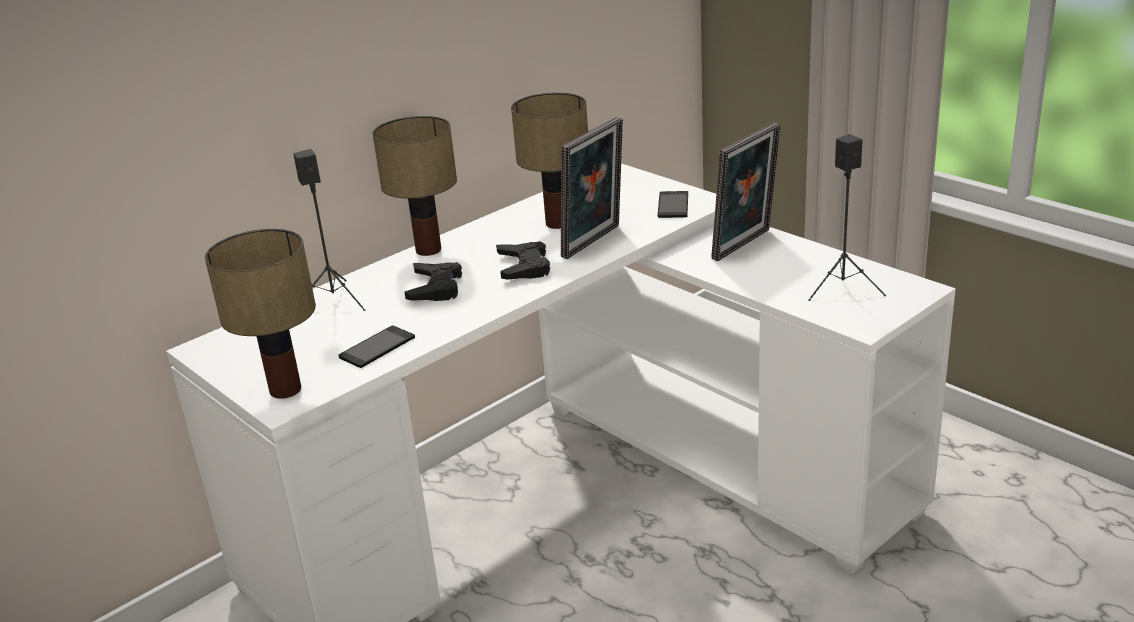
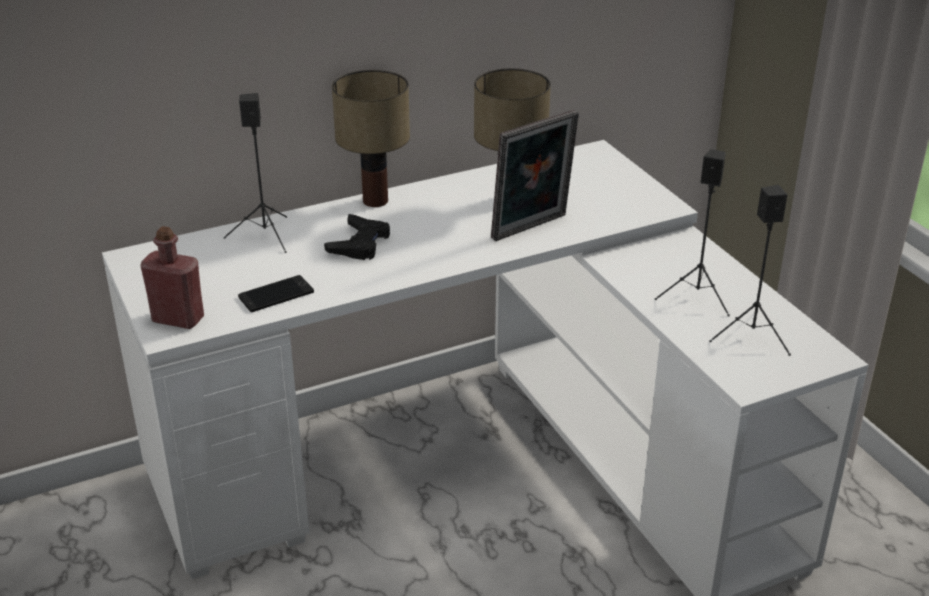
camera: 15 degrees right, 5 degrees up
table lamp [205,229,316,399] -> red bottle [140,226,204,329]
black game controller [496,241,550,280] -> none
phone [658,191,688,218] -> none
picture frame [711,122,781,261] -> none
none -> black speaker [655,149,730,316]

